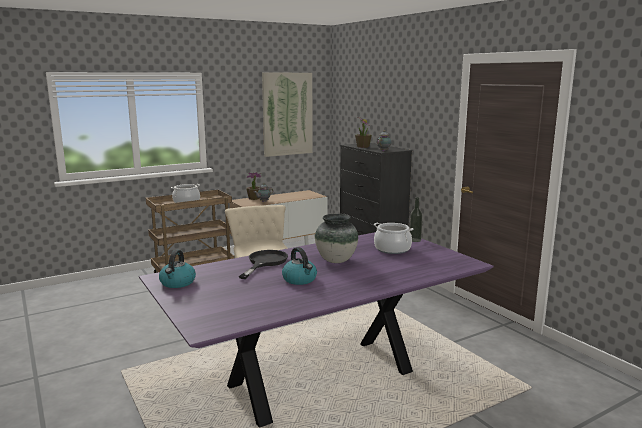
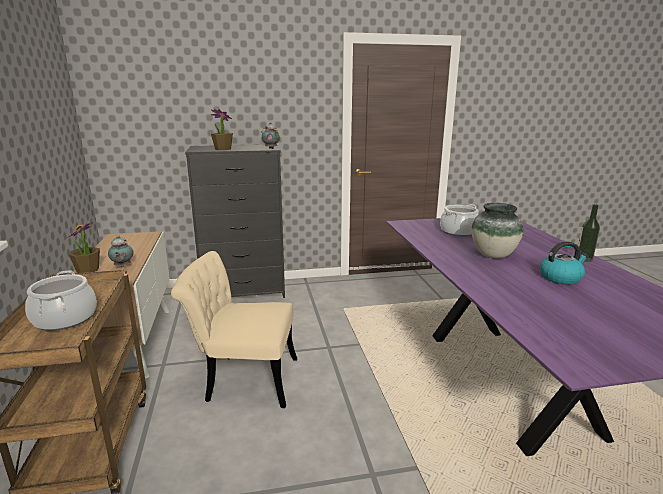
camera: 70 degrees left, 5 degrees up
kettle [159,250,196,288] -> none
black frying pan [239,250,288,279] -> none
picture [262,73,313,157] -> none
bottle [410,197,423,242] -> bottle moved to [578,204,600,262]

